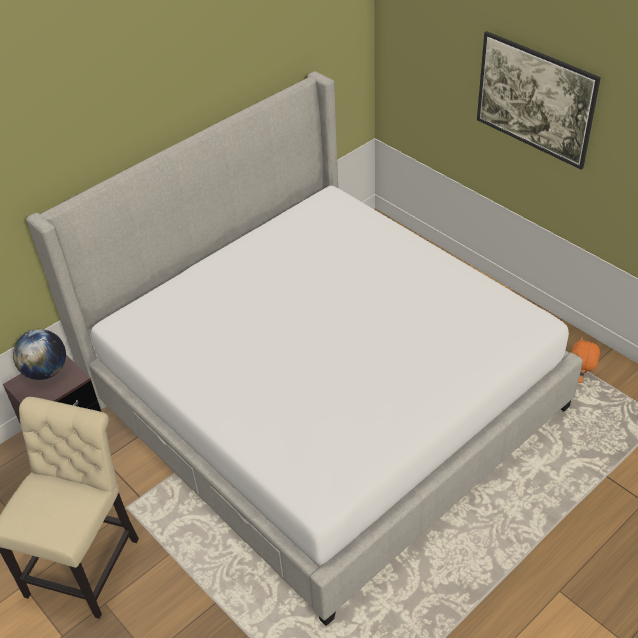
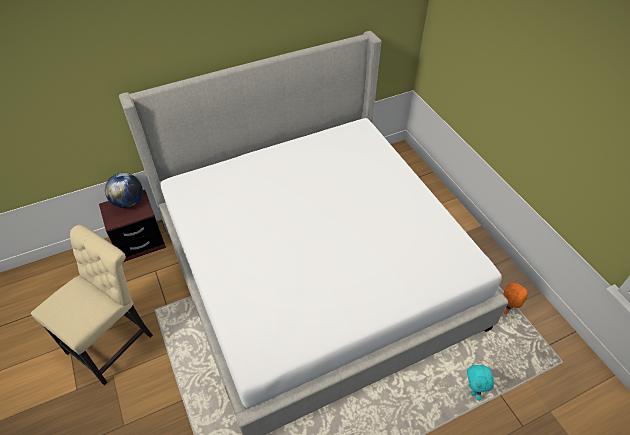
camera: 15 degrees right, 5 degrees up
picture [477,31,601,169] -> none
none -> turquoise plush toy [467,363,494,400]

